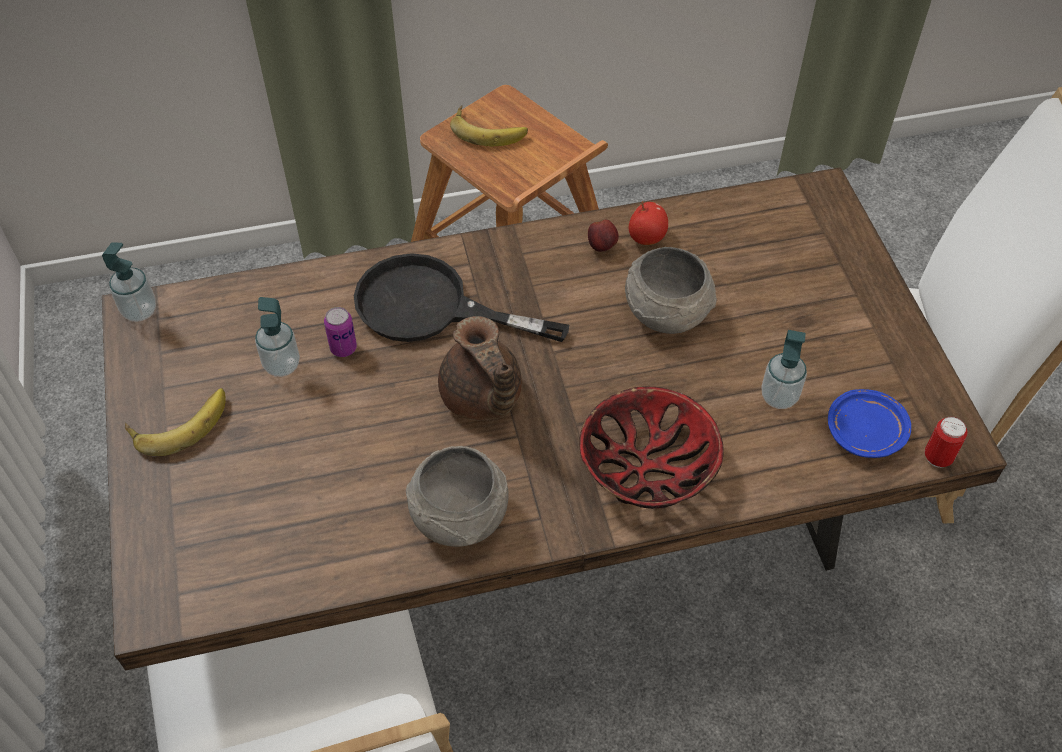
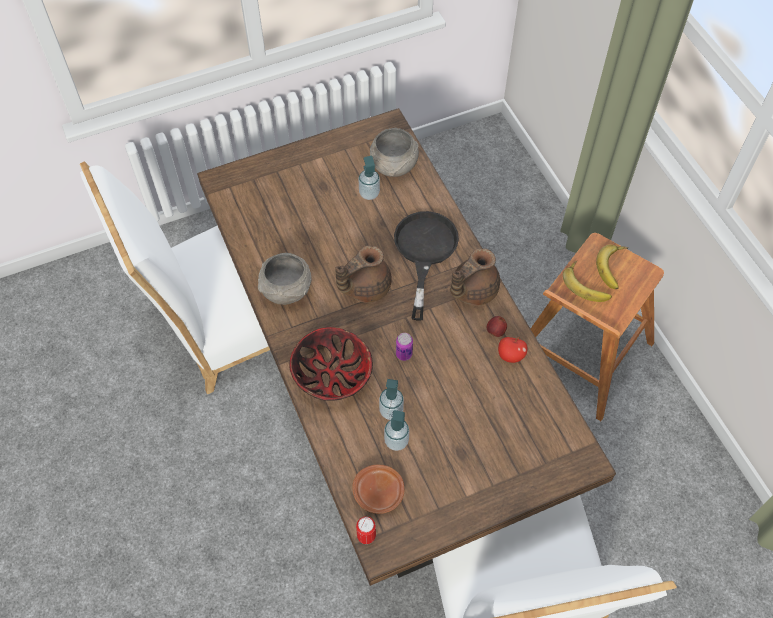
camera: 80 degrees right, 5 degrees up
soap dispenser [102,242,156,322] -> soap dispenser moved to [379,379,404,420]
banana [125,388,226,456] -> banana moved to [563,261,612,302]
can [324,307,357,357] -> can moved to [396,333,413,361]
grey bowl [625,247,717,334] -> grey bowl moved to [370,128,419,177]
blue plate [828,389,911,458] -> brown plate [352,465,404,514]
none -> brown teapot [450,248,500,306]

